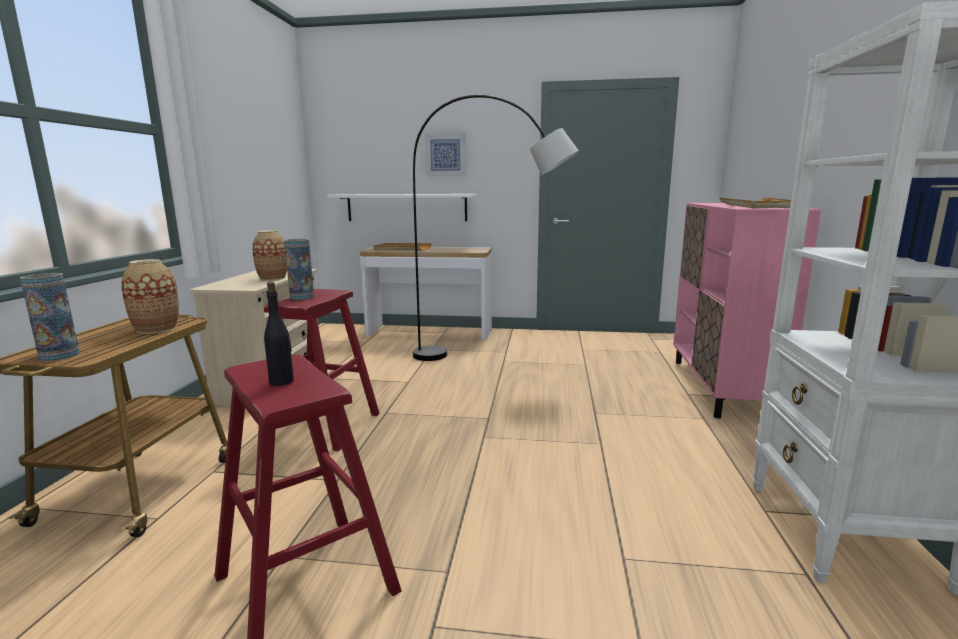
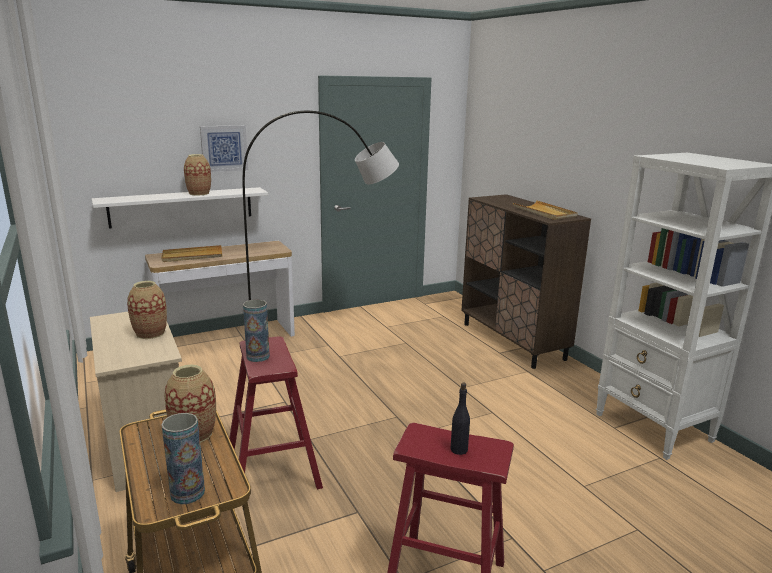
camera: 35 degrees left, 5 degrees up
pink cabinet [673,203,821,418] -> brown cabinet [461,194,591,369]
none -> vase [184,154,211,196]

